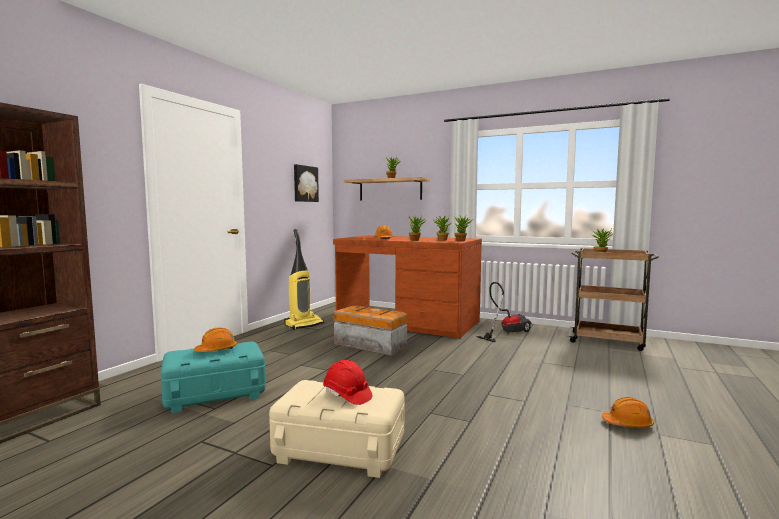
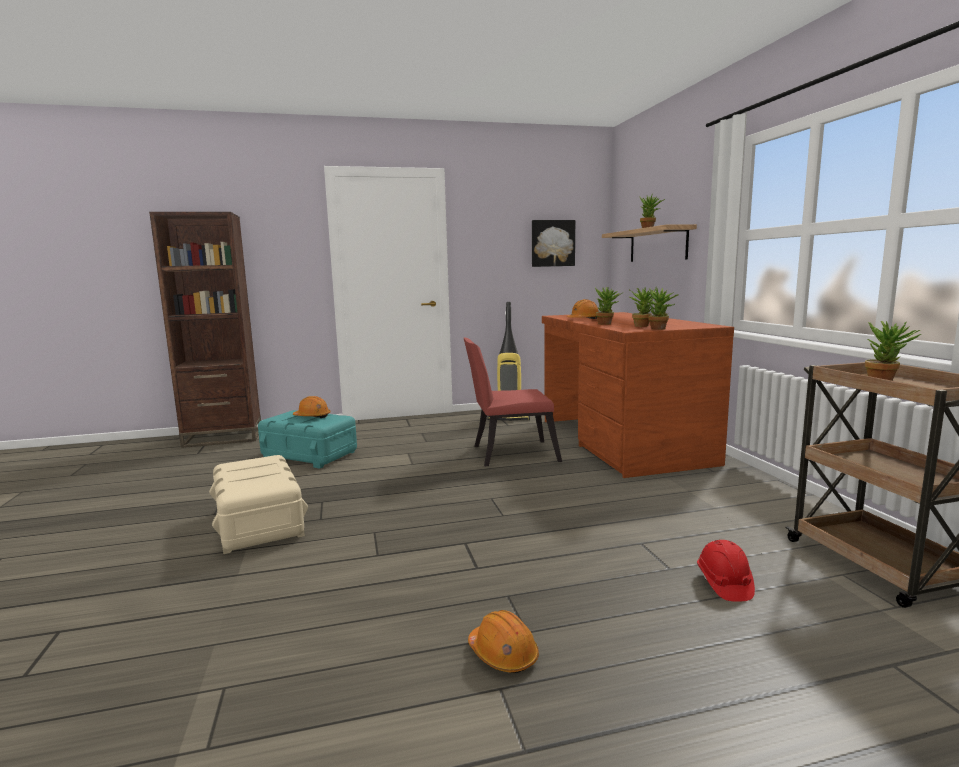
camera: 50 degrees right, 5 degrees up
red hard hat [323,360,373,405] -> red hard hat moved to [697,540,755,602]
storage box [334,306,407,355] -> red chair [464,337,562,466]
vacuum cleaner [477,282,532,342] -> none

